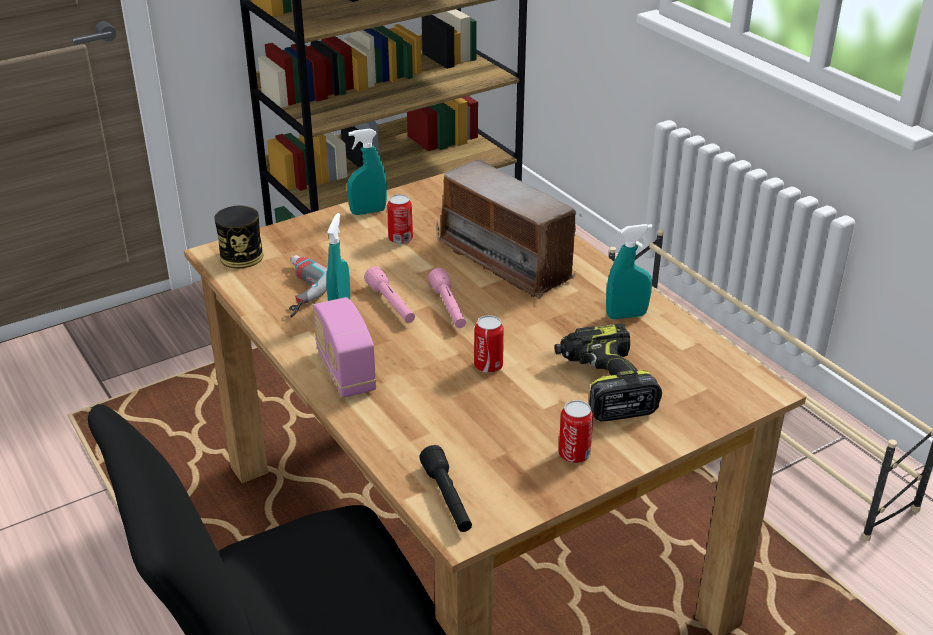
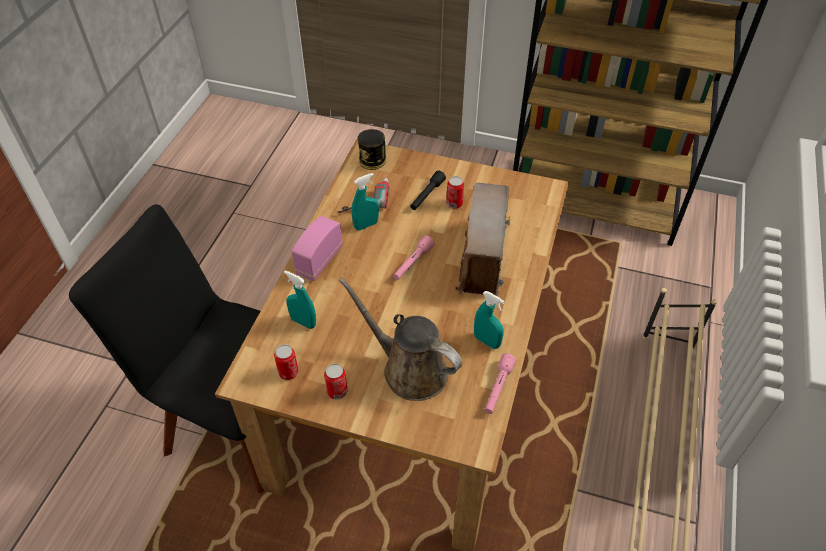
camera: 50 degrees right, 15 degrees up
turquoise spray bottle [347,129,387,215] -> turquoise spray bottle moved to [284,270,316,329]
pink flashlight [364,266,415,323] -> pink flashlight moved to [484,353,516,414]
black flashlight [419,445,472,532] -> black flashlight moved to [410,170,446,210]
can [474,315,504,373] -> can moved to [274,344,299,380]
power drill [554,324,662,421] -> brown watering can [339,277,462,401]

